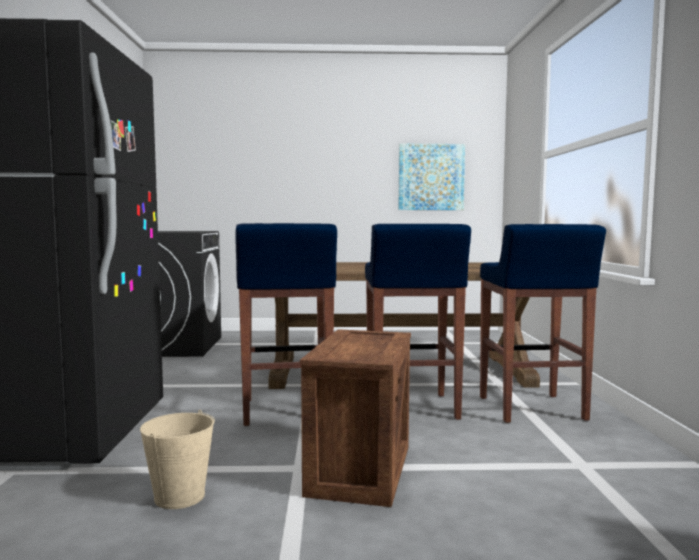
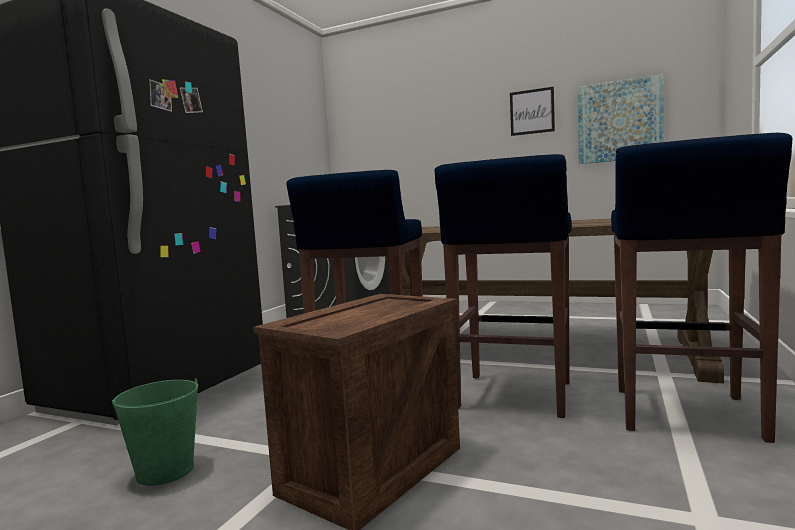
camera: 25 degrees right, 0 degrees up
beige bucket [140,410,215,509] -> green bucket [112,378,198,486]
none -> picture [510,87,555,136]

